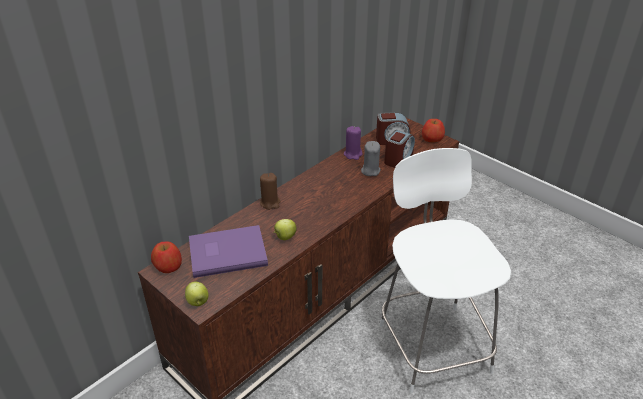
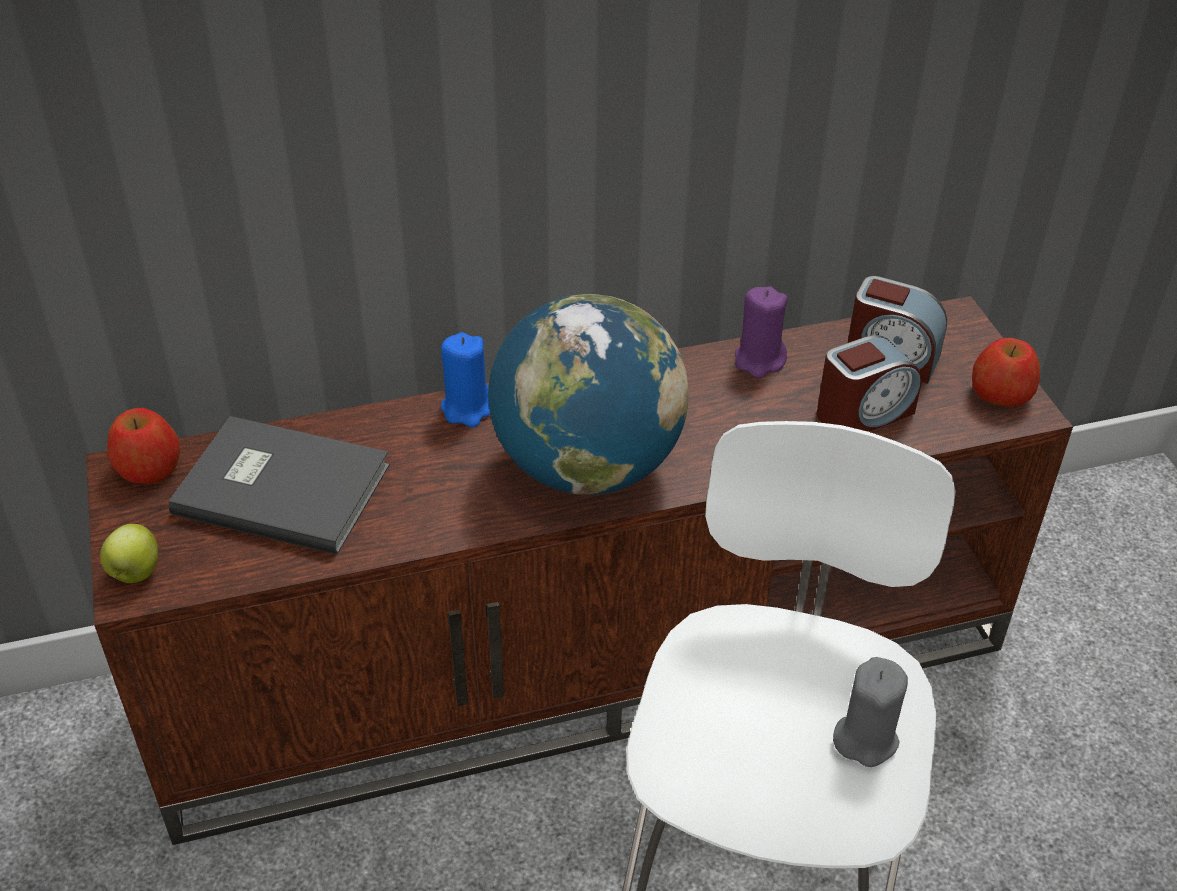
camera: 30 degrees right, 5 degrees up
purple book [189,225,268,278] -> grey book [169,416,390,555]
brown candle [260,173,280,210] -> blue candle [441,332,490,427]
apple [273,219,297,240] -> none
grey candle [361,141,380,176] -> grey candle moved to [833,657,908,767]
none -> globe [488,294,689,495]

